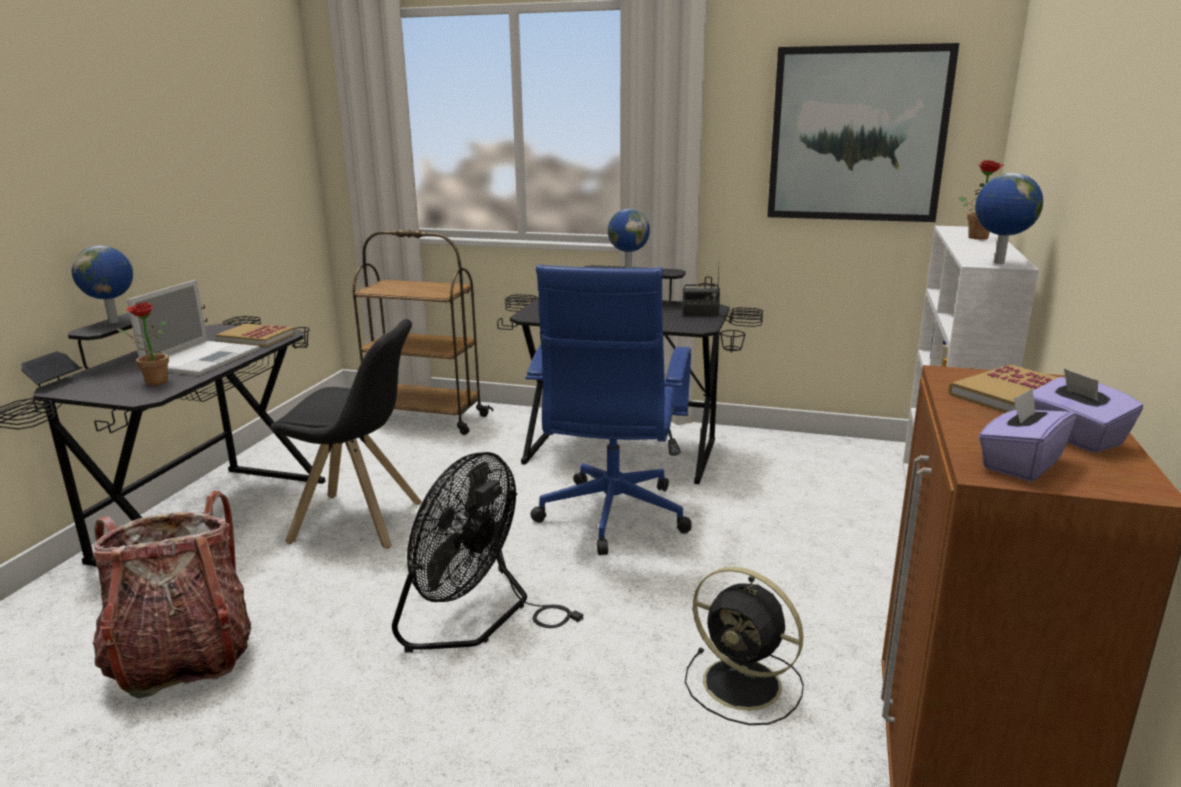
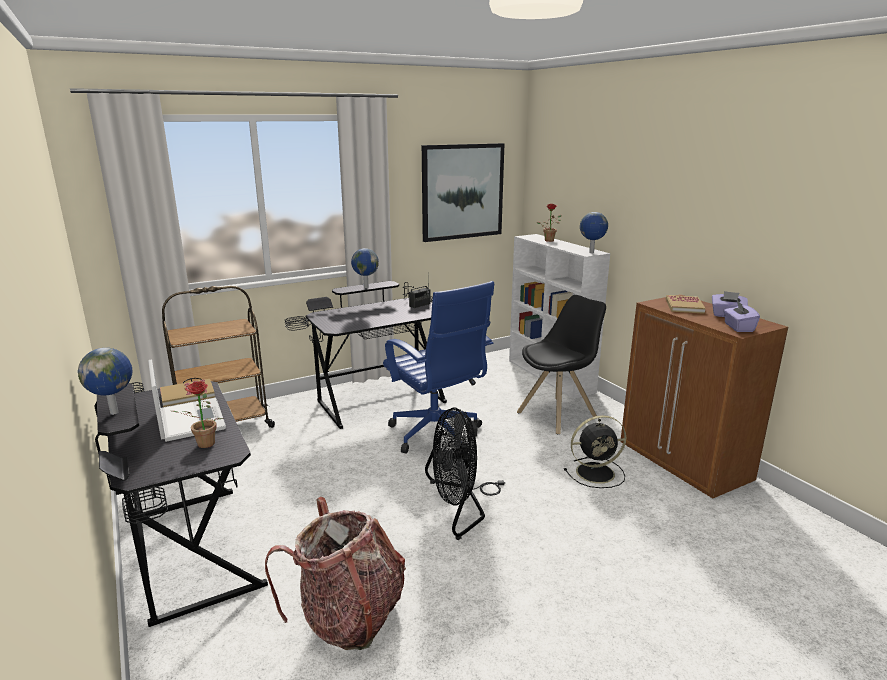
camera: 45 degrees left, 0 degrees up
black chair [271,319,422,549] -> black chair moved to [517,295,606,434]

